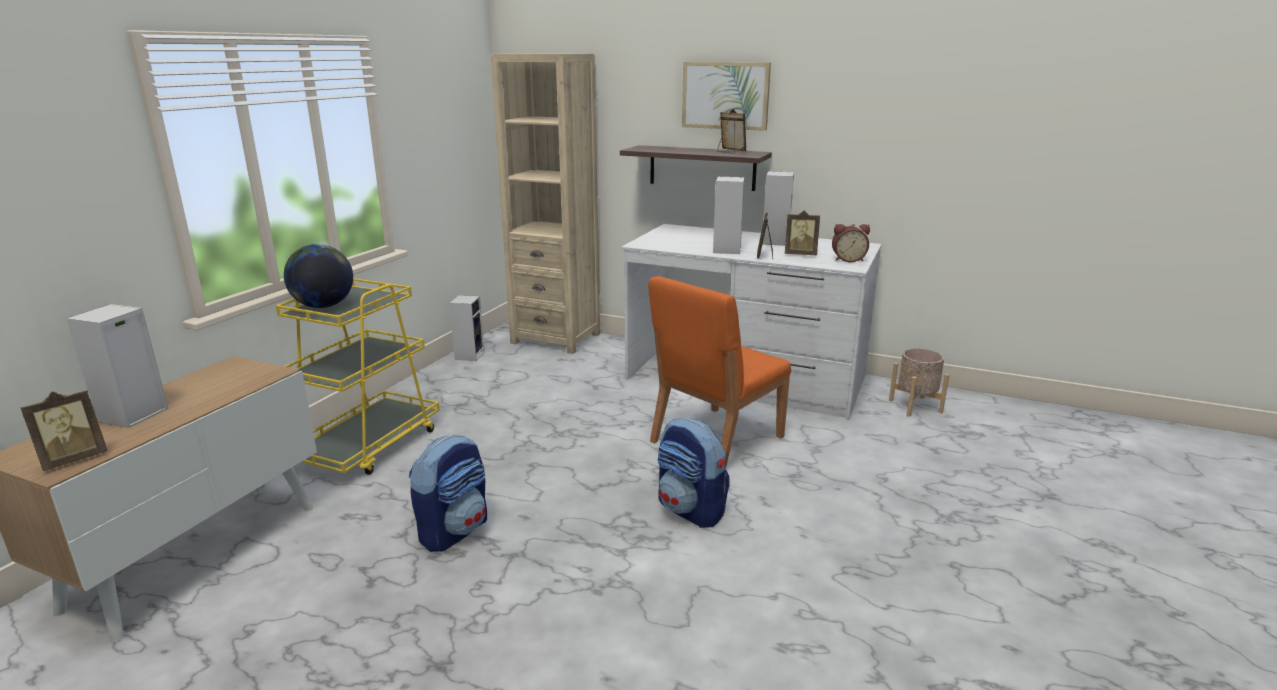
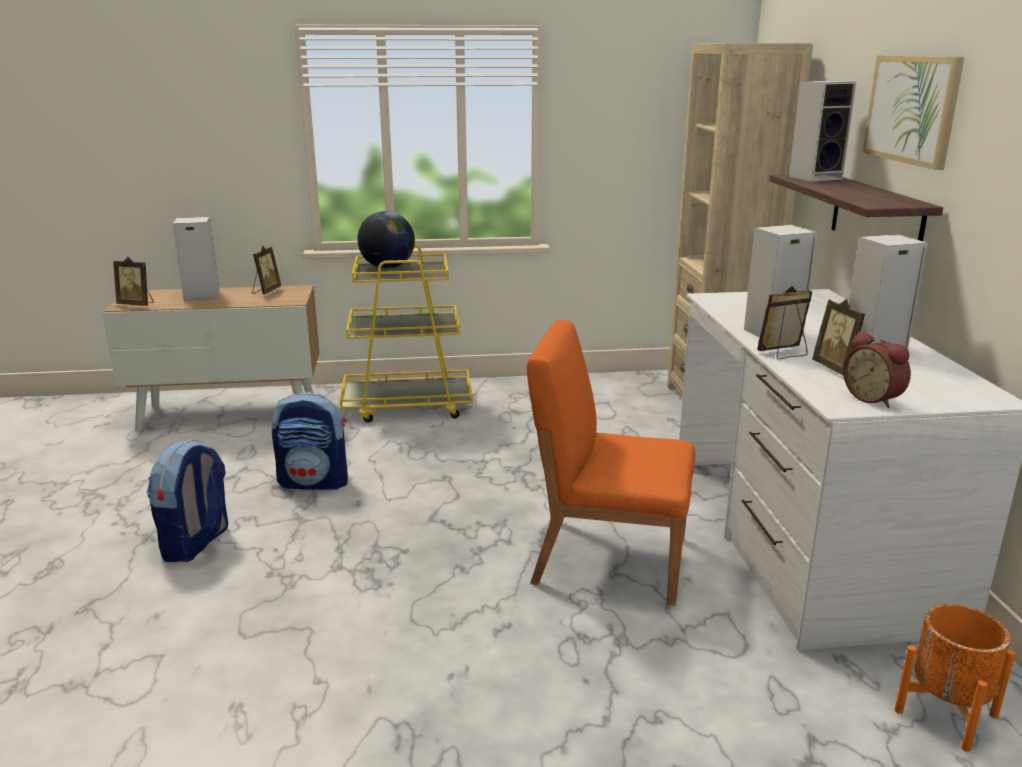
camera: 60 degrees right, 0 degrees up
speaker [449,295,485,361] -> speaker moved to [790,81,856,182]
backpack [658,418,730,528] -> backpack moved to [147,439,228,562]
picture frame [717,109,746,153] -> picture frame moved to [253,246,281,294]
beige planter [889,348,949,417] -> orange planter [894,604,1016,752]

